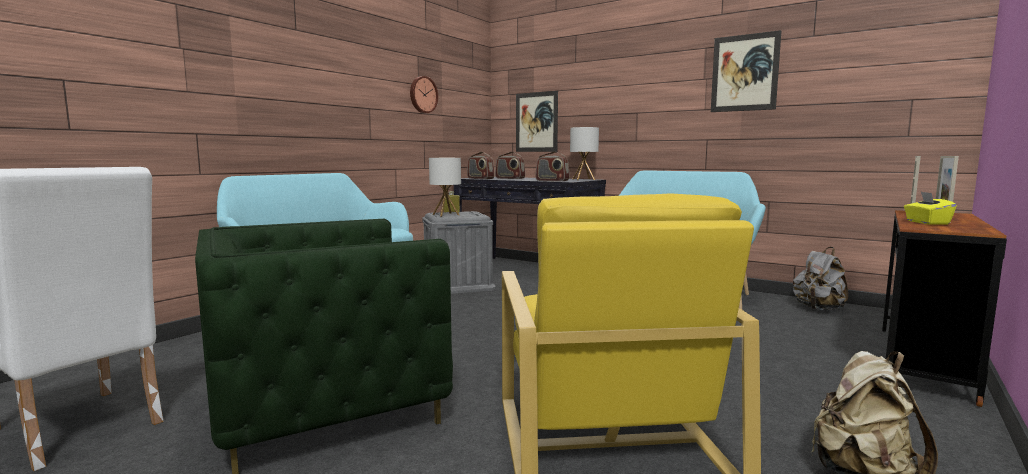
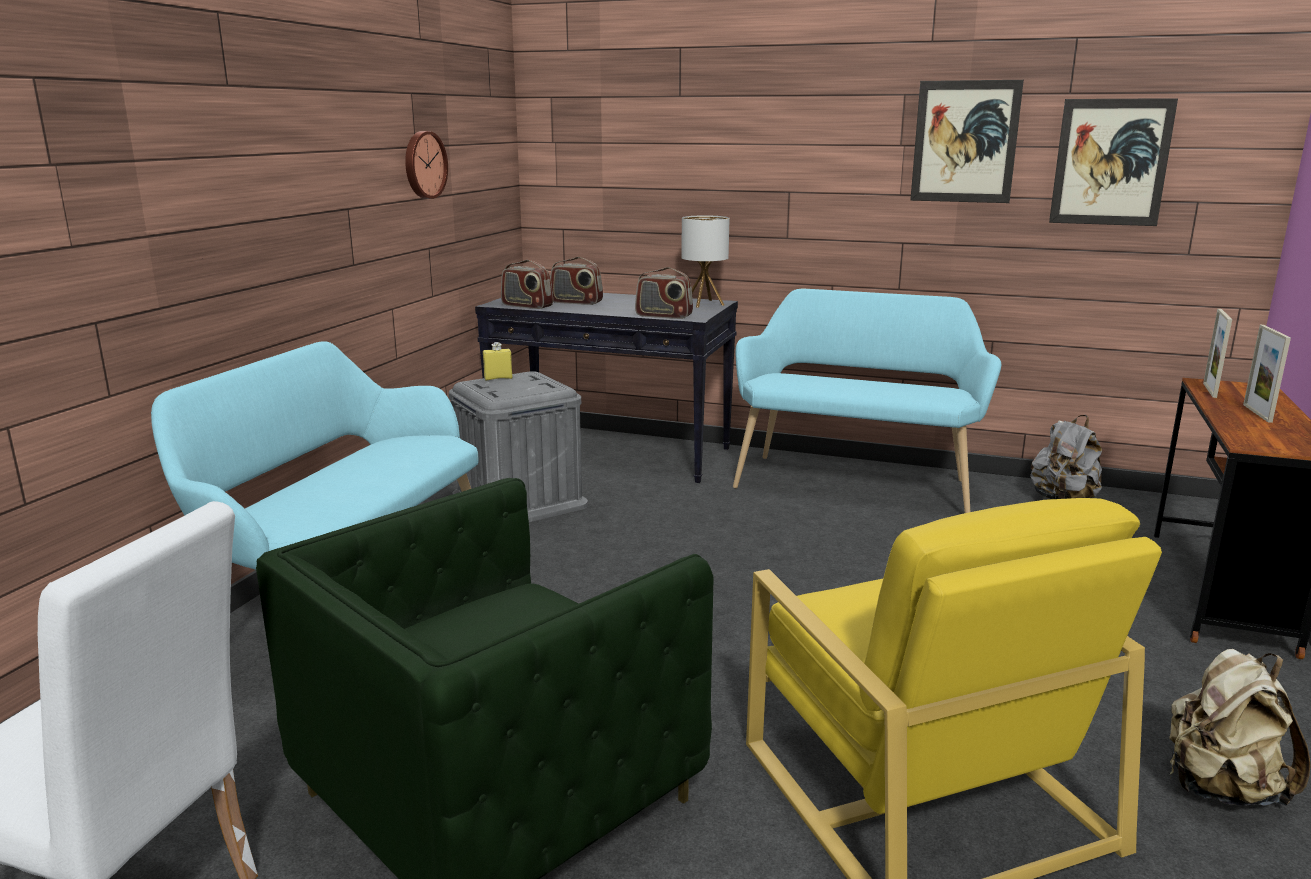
camera: 15 degrees left, 10 degrees up
table lamp [429,158,461,216] -> none
picture [516,91,558,152] -> picture moved to [1049,98,1178,226]
yellow tissue box [904,192,957,225] -> none

